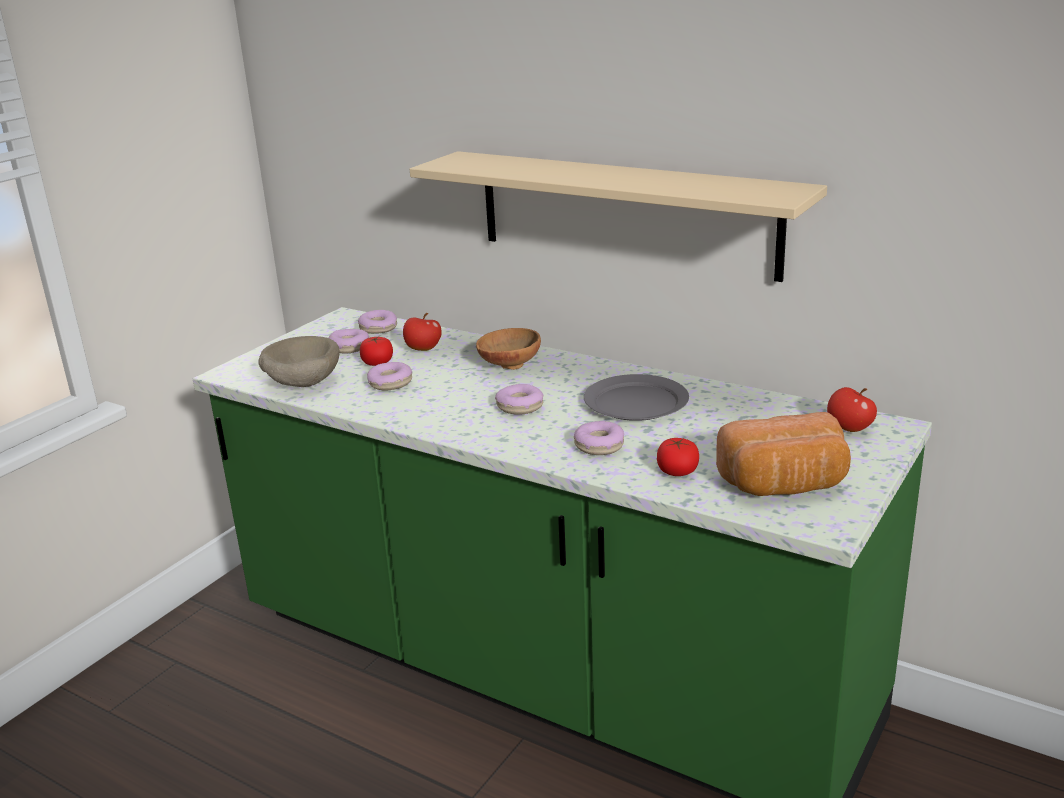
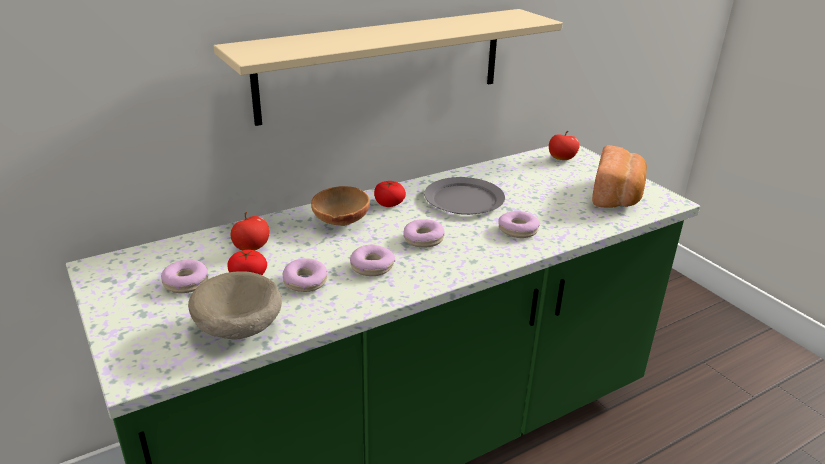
camera: 65 degrees left, 5 degrees up
donut [358,310,397,334] -> donut moved to [350,244,395,276]
tomato [657,438,699,476] -> tomato moved to [374,181,406,207]

